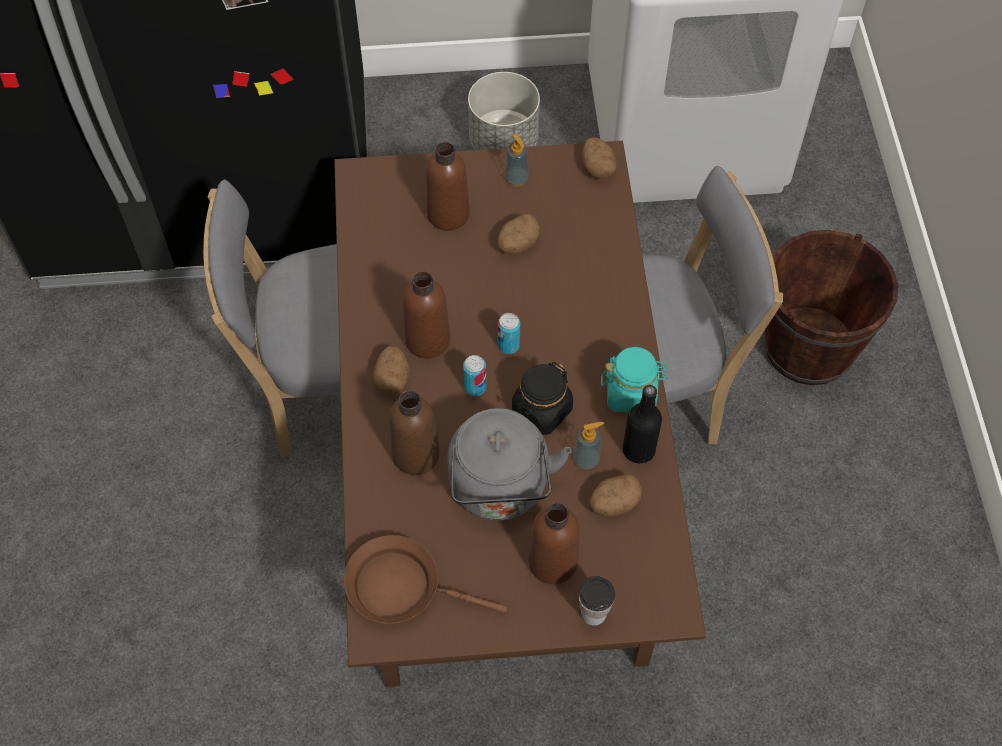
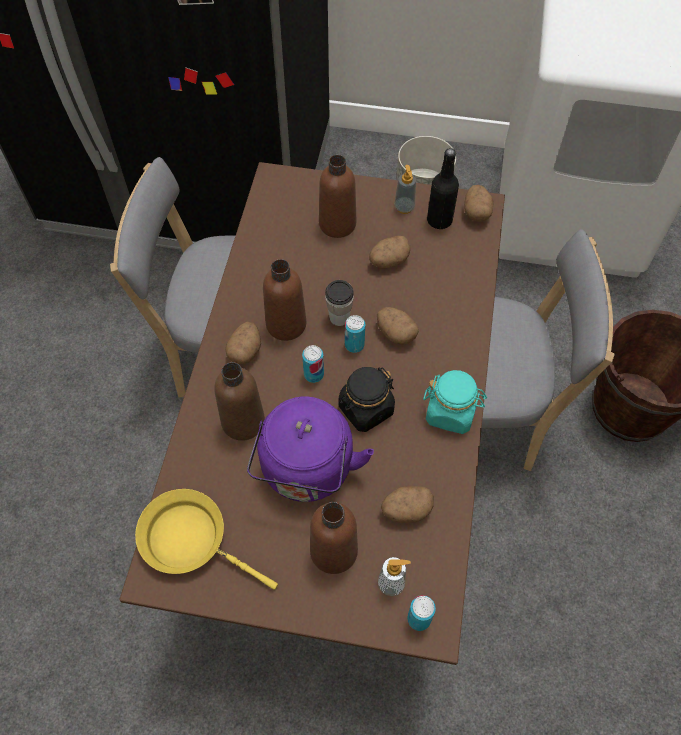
camera: 15 degrees right, 0 degrees up
brown frying pan [344,535,508,624] -> yellow frying pan [135,489,278,590]
grey kettle [447,408,571,521] -> purple kettle [247,397,374,502]
soap dispenser [573,422,604,470] -> soap dispenser moved to [378,557,411,596]
cup [579,576,615,626] -> cup moved to [325,280,354,326]
black bottle [623,385,662,463] -> black bottle moved to [427,148,459,229]
none -> potato [377,307,419,345]
none -> can [407,595,436,631]

